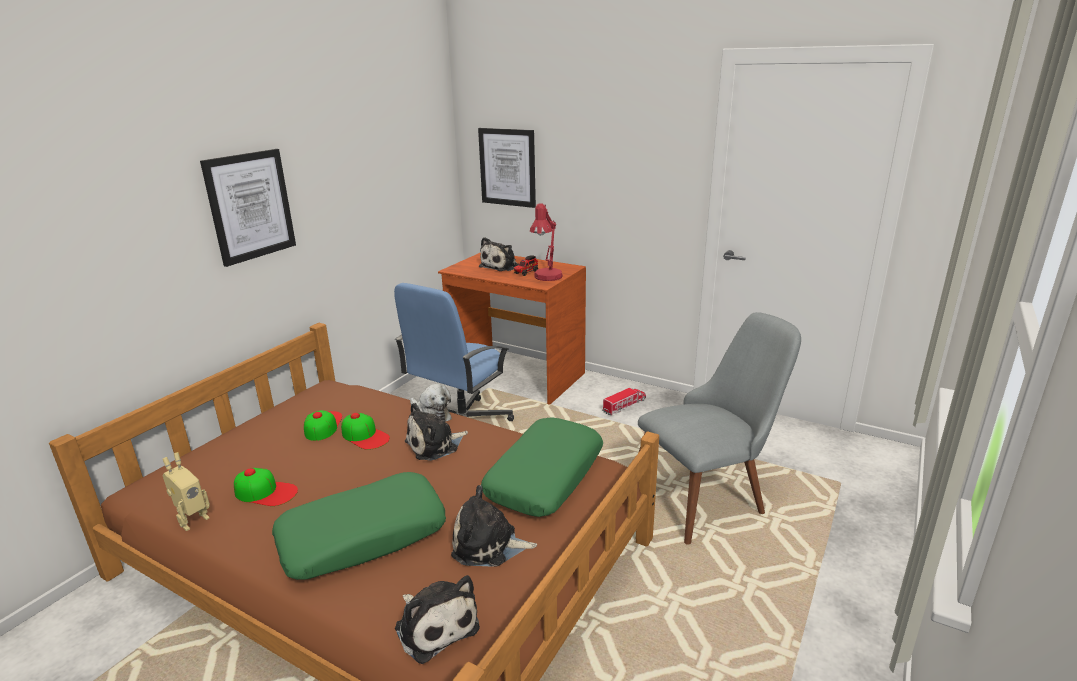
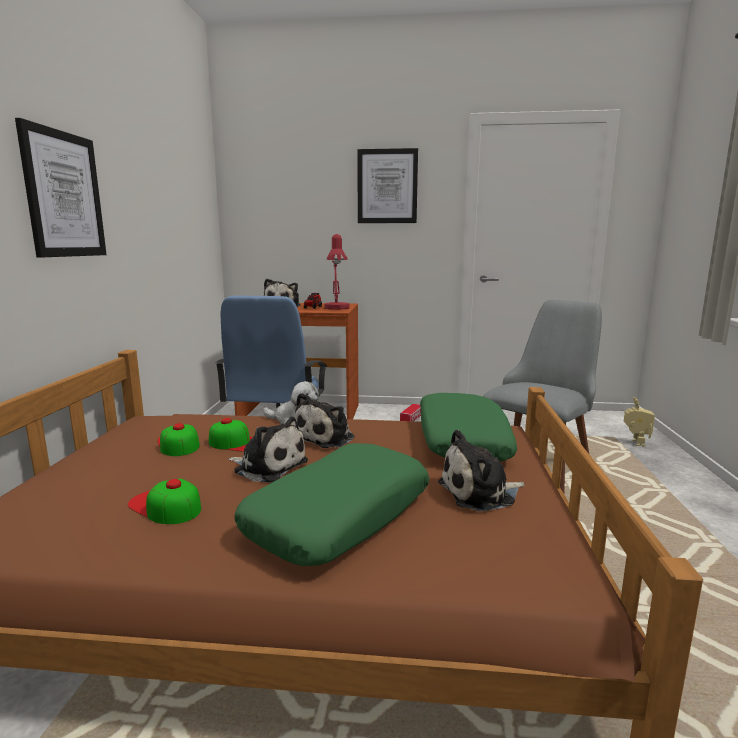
camera: 25 degrees left, 10 degrees down
toy robot [162,452,210,531] -> toy robot moved to [624,397,655,447]
cap [234,468,298,506] -> cap turned 135 degrees counterclockwise [128,479,201,524]
plush toy [395,575,480,664] -> plush toy moved to [228,417,308,482]
picture [478,128,536,208] -> picture moved to [357,148,418,223]

